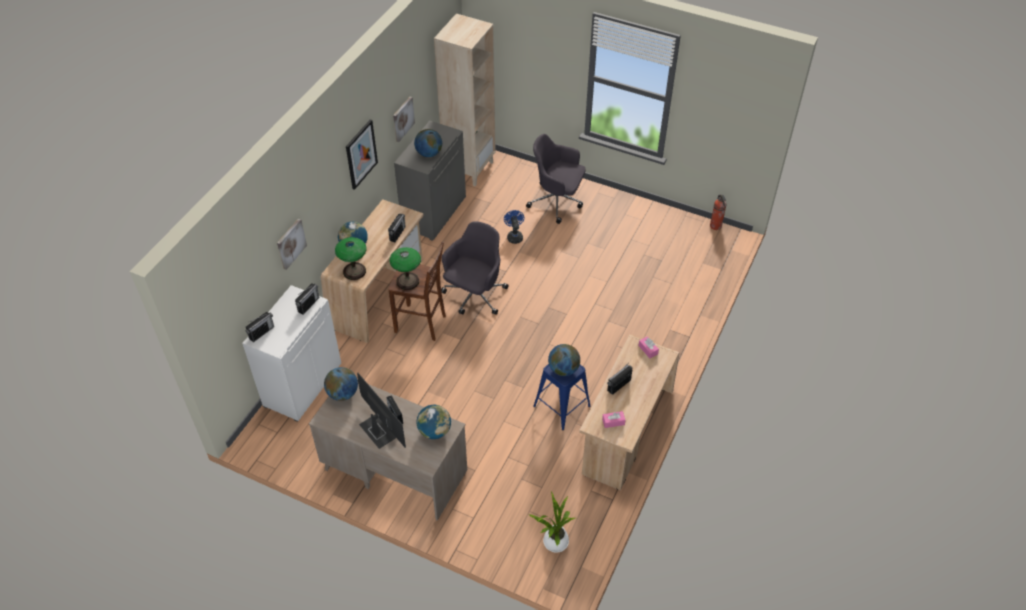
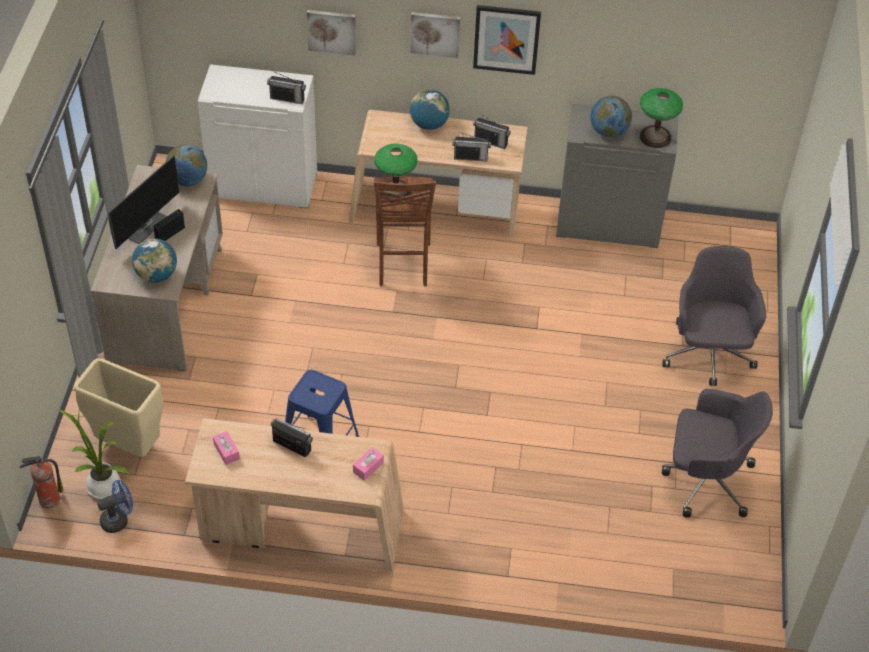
camera: 70 degrees right, 0 degrees up
radio [245,312,274,342] -> radio moved to [473,113,511,149]
table lamp [335,237,367,280] -> table lamp moved to [640,88,683,148]
picture [393,97,415,142] -> picture moved to [410,12,460,58]
beige bookcase [434,13,496,186] -> none
grey office chair [441,221,508,315] -> grey office chair moved to [662,389,773,518]
blue fan [504,210,524,244] -> blue fan moved to [97,480,133,533]
globe [548,344,580,376] -> none
fire extinguisher [710,195,727,230] -> fire extinguisher moved to [19,456,64,508]
none -> beige trash can [74,358,164,457]

